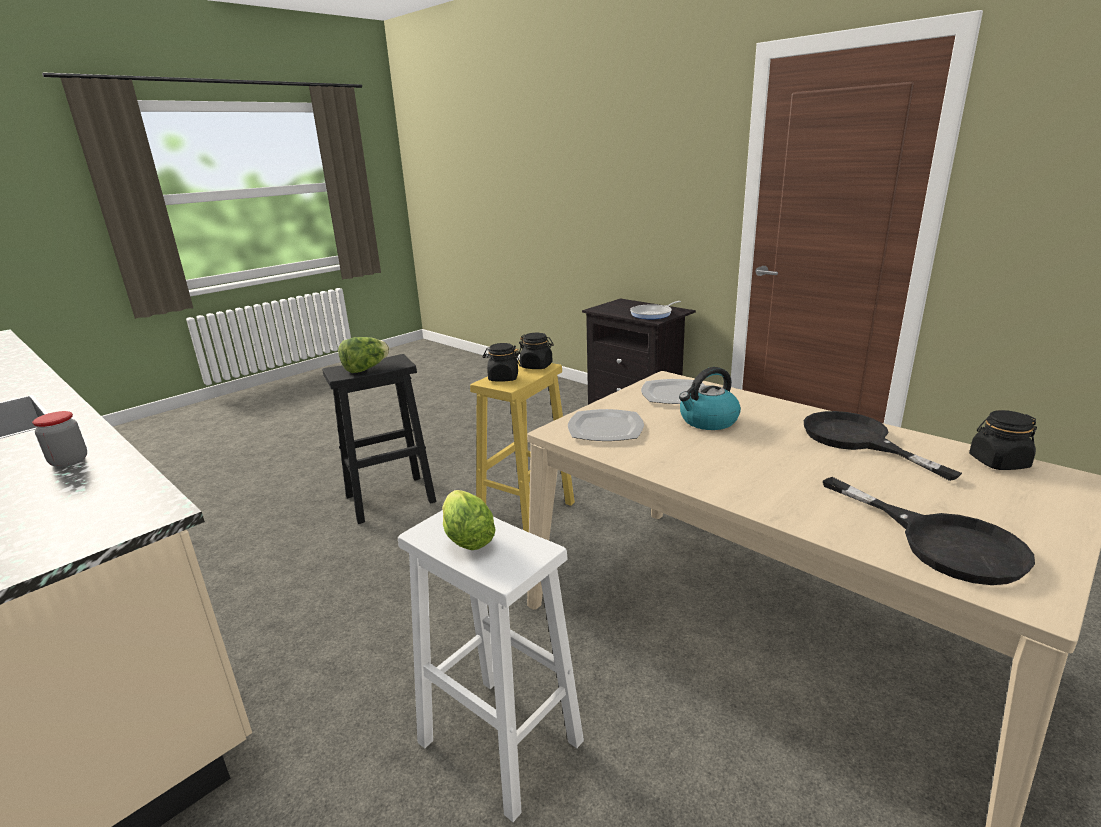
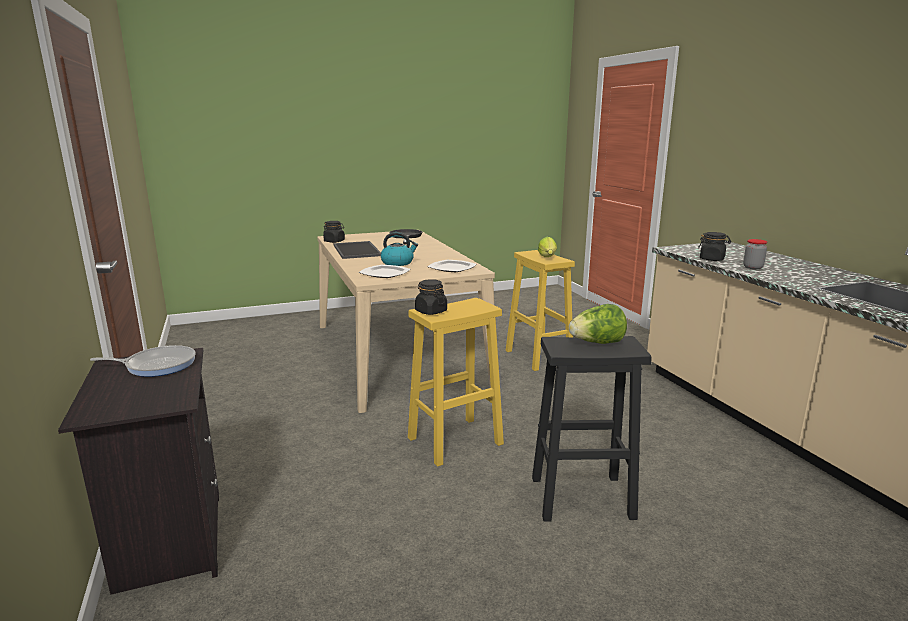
camera: 155 degrees left, 5 degrees down
white stool [398,510,584,822] -> yellow stool [506,250,575,371]
black jar [483,343,521,382] -> black jar moved to [698,232,731,261]
black frying pan [804,411,962,481] -> tray [333,241,381,259]

